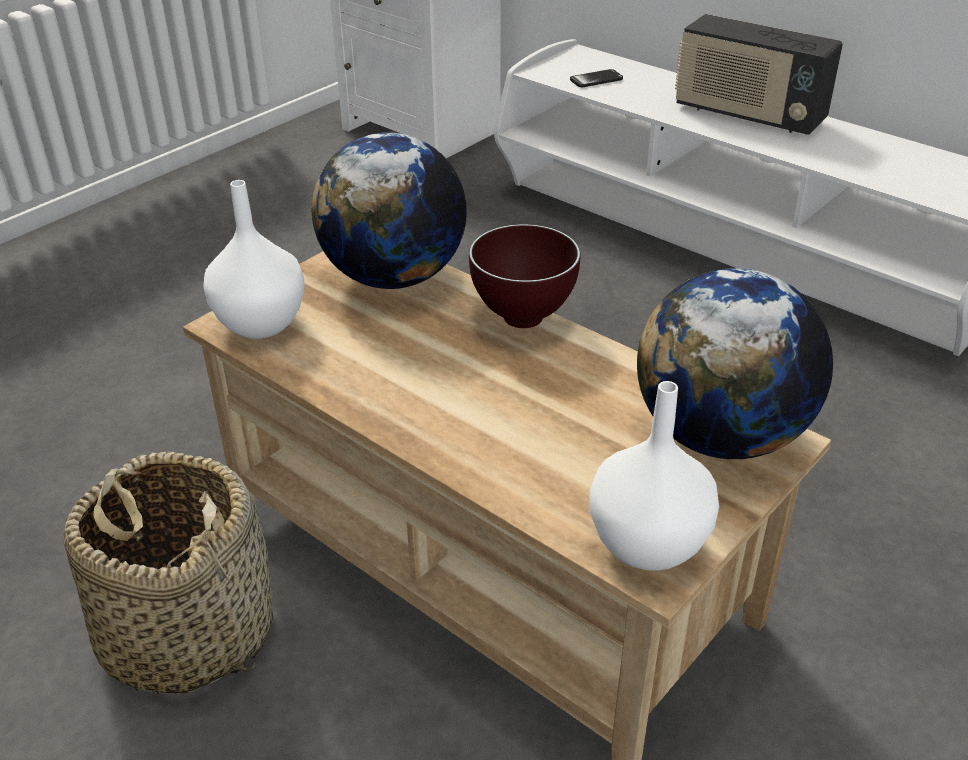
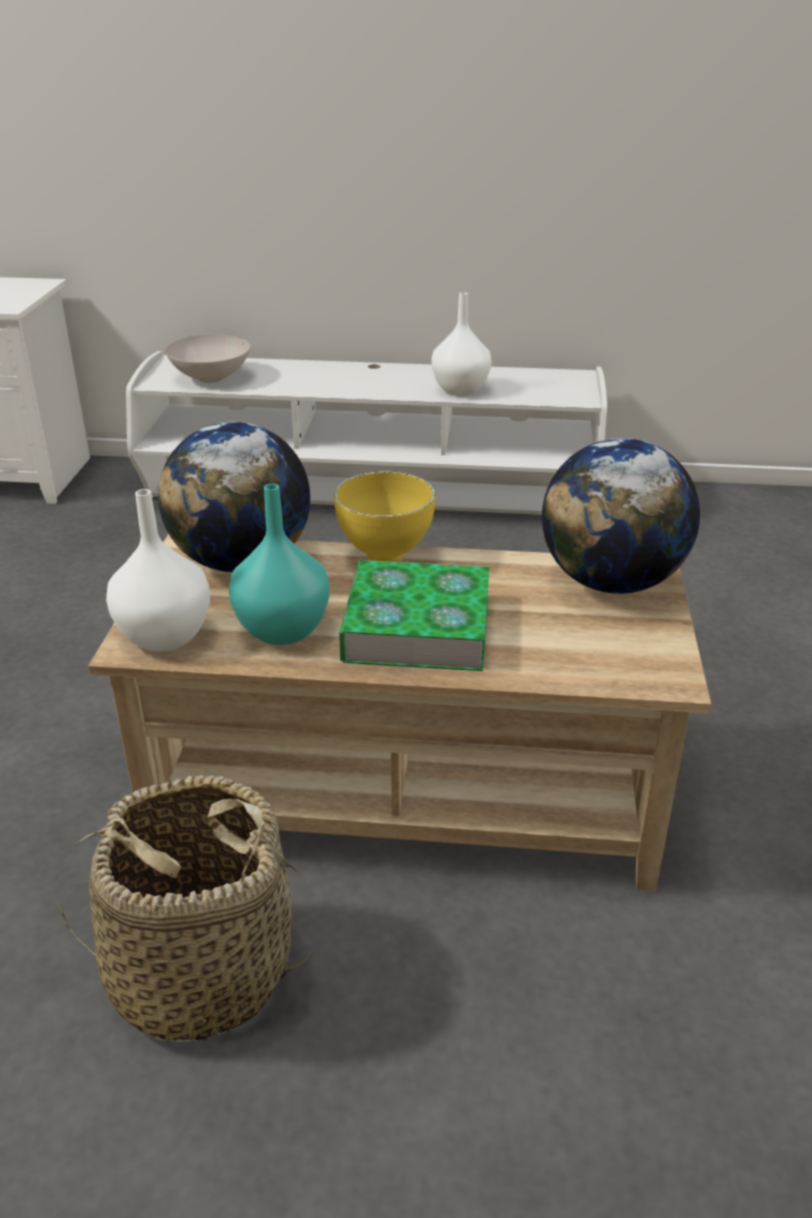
camera: 35 degrees left, 5 degrees down
brown bowl [469,224,581,328] -> yellow bowl [334,471,435,562]
phone [570,69,623,87] -> white bowl [165,334,250,383]
white vase [589,381,719,571] -> white vase moved to [432,292,492,396]
radio [675,14,843,135] -> none
none -> turquoise vase [229,484,329,645]
none -> book [339,560,489,671]

